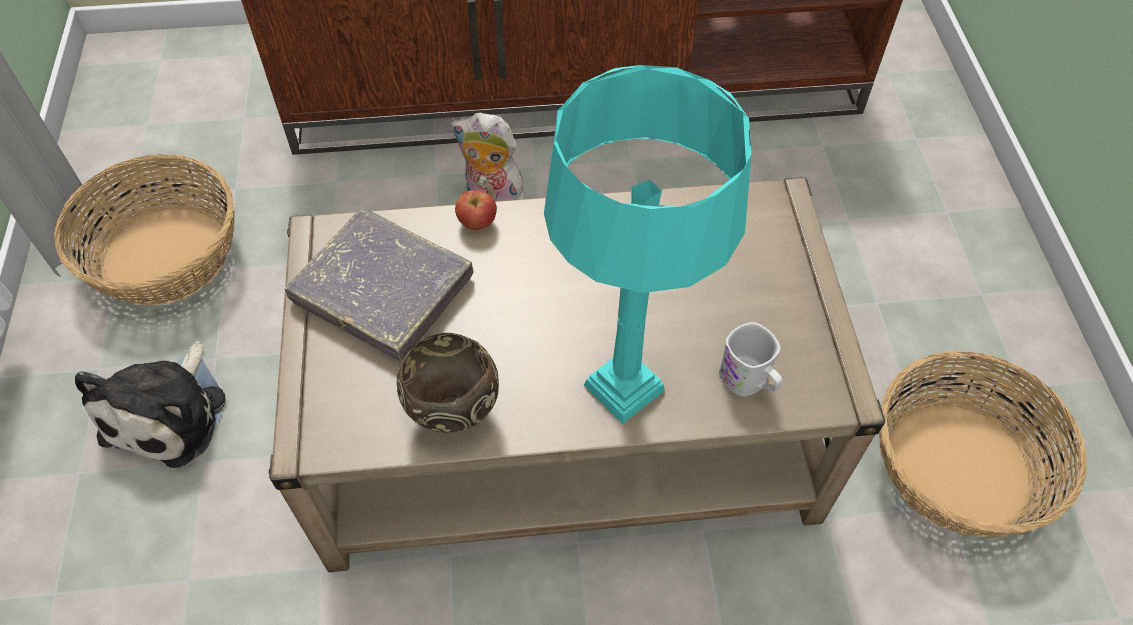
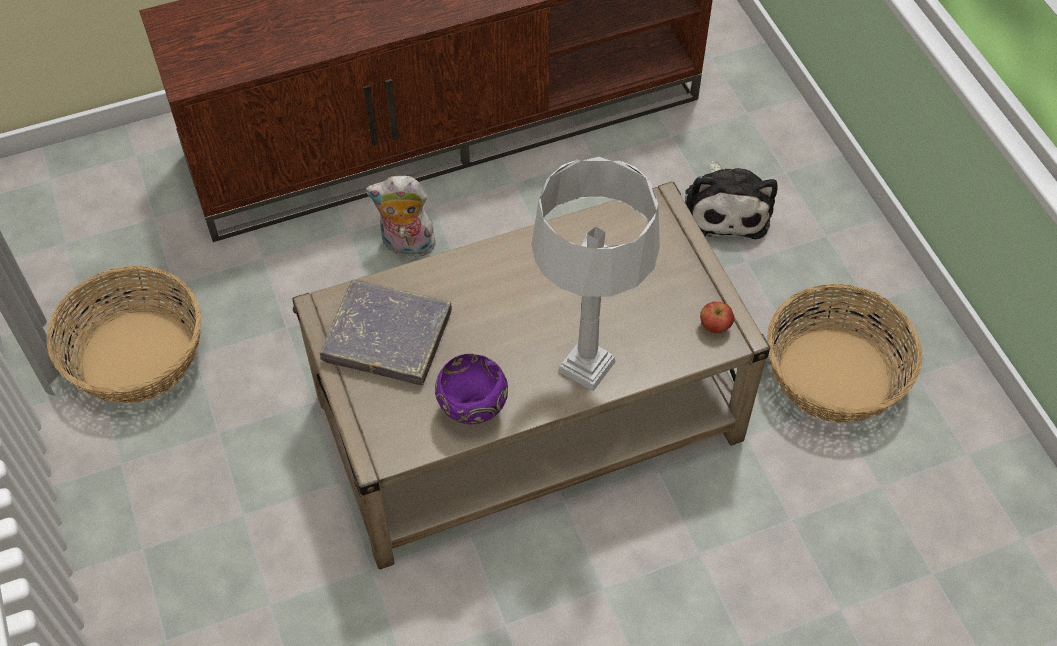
camera: 15 degrees left, 0 degrees up
plush toy [75,341,226,468] -> plush toy moved to [685,161,777,239]
brown bowl [397,333,499,433] -> purple bowl [435,354,508,424]
apple [455,190,497,230] -> apple moved to [700,302,734,334]
turquoise table lamp [544,65,751,424] -> grey table lamp [532,157,660,391]
white mug [719,322,783,397] -> none

